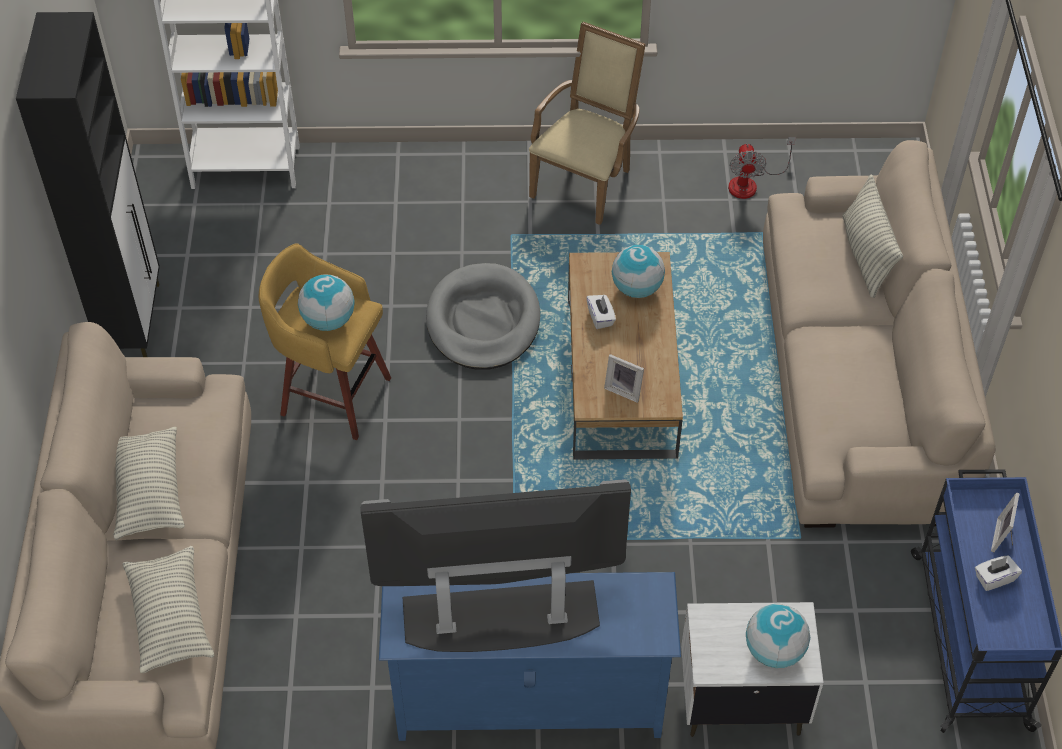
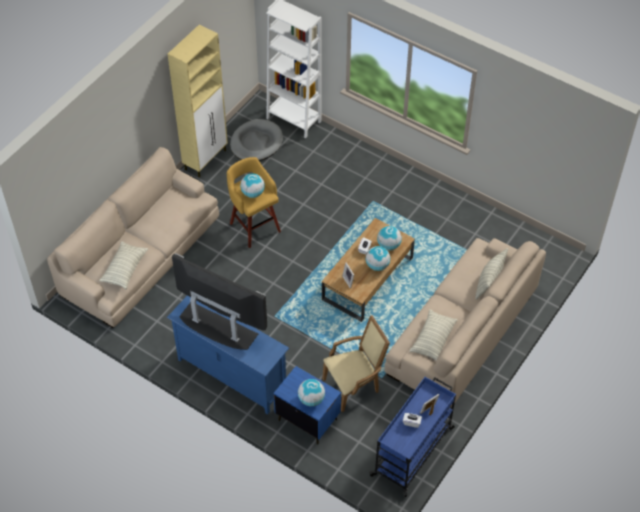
camera: 35 degrees right, 0 degrees up
black cabinet [16,12,160,357] -> beige cabinet [168,24,228,178]
pillow [113,427,185,540] -> pillow moved to [410,309,458,361]
grey dog bed [426,263,540,370] -> grey dog bed moved to [230,119,283,161]
beige armchair [529,22,646,225] -> beige armchair moved to [322,315,390,412]
white nightstand [681,602,824,737] -> blue nightstand [273,366,341,444]
fan [728,137,796,199] -> none
none -> globe [366,246,390,271]

